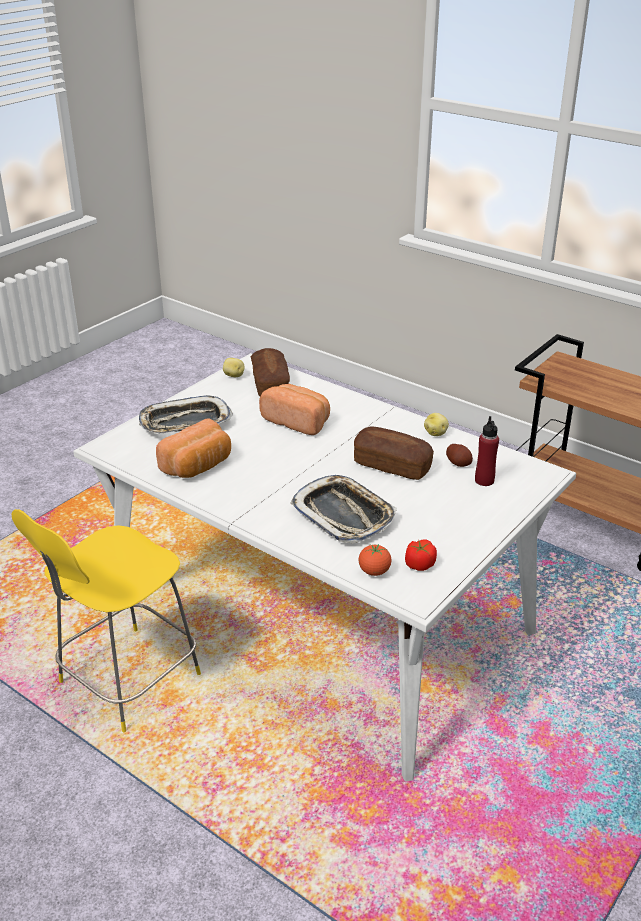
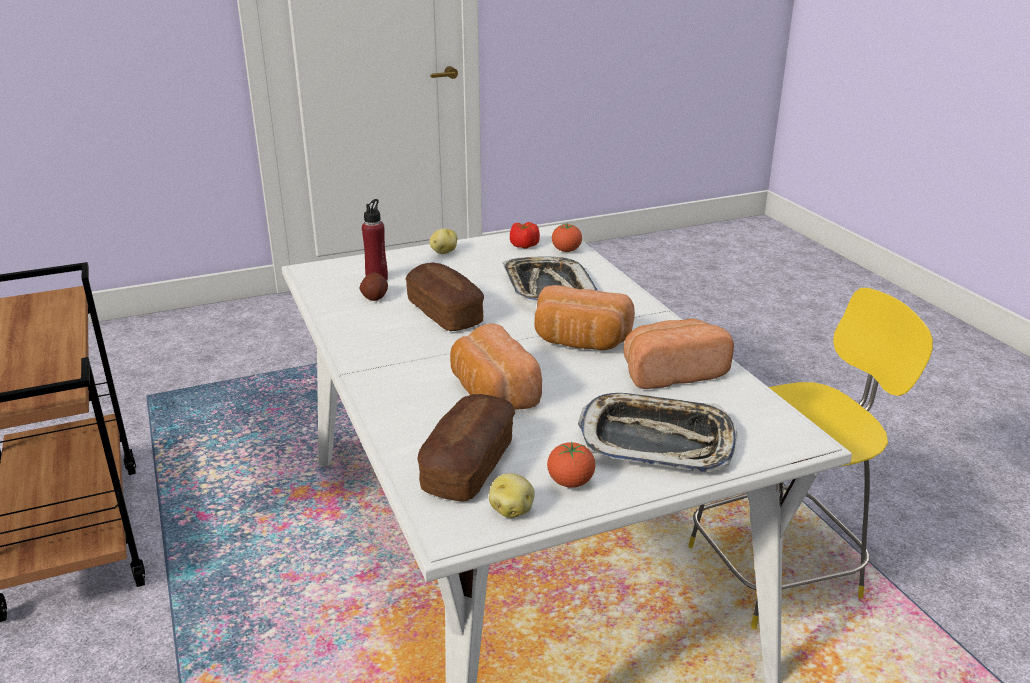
camera: 150 degrees left, 5 degrees down
potato [424,413,449,436] -> potato moved to [429,228,457,254]
none -> bread [534,285,635,350]
none -> tomato [547,441,595,488]

